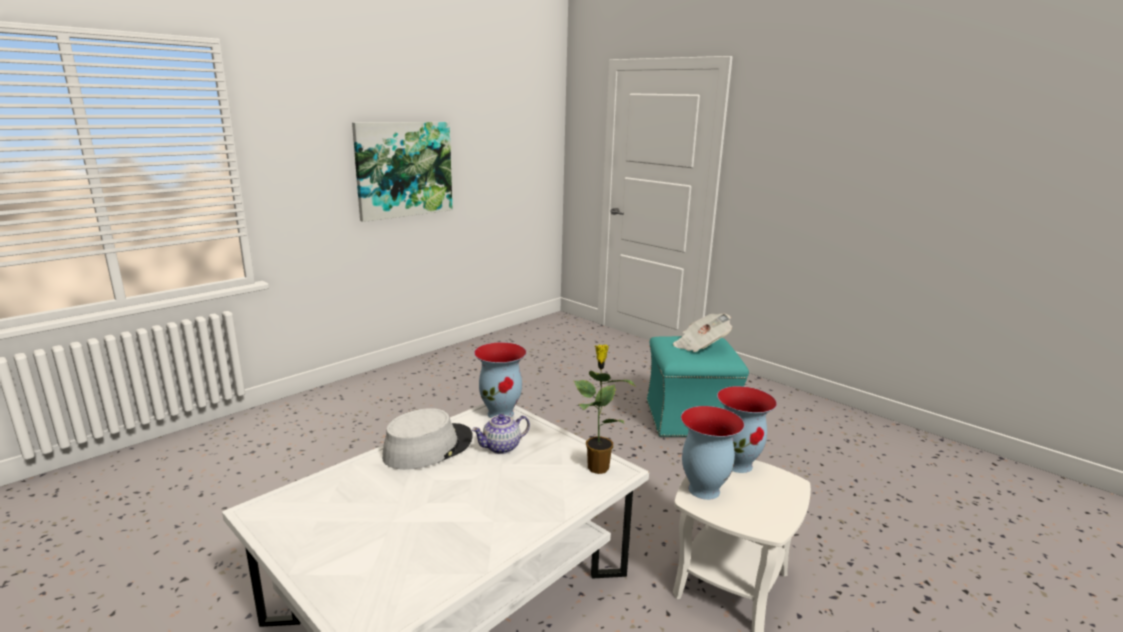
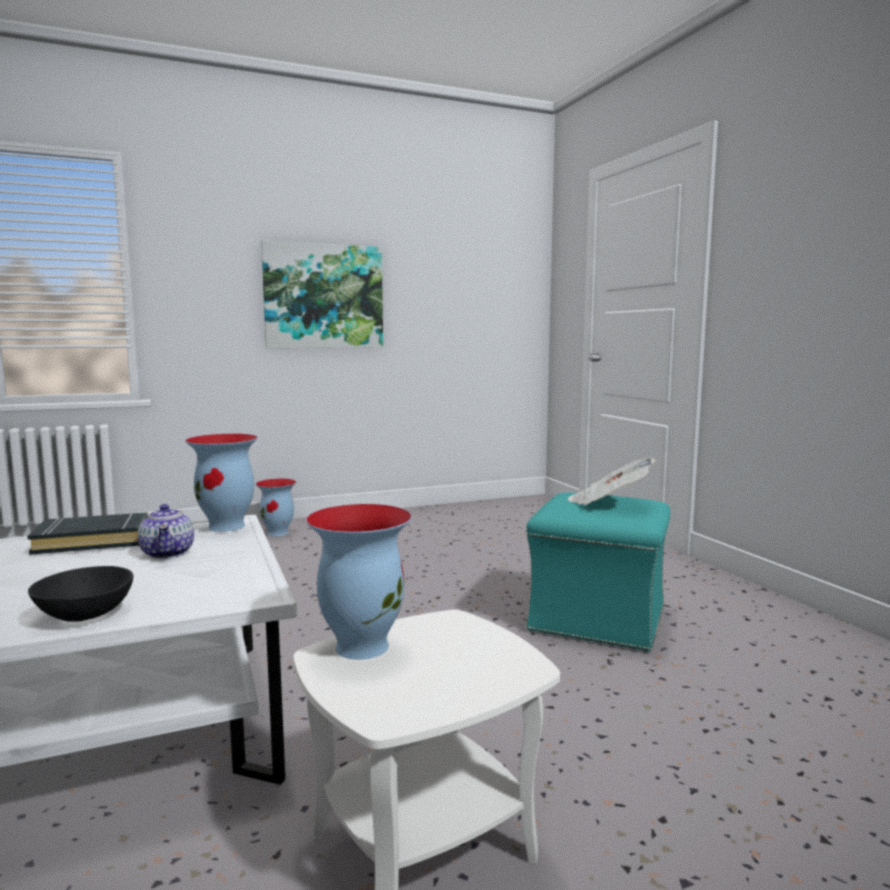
camera: 25 degrees right, 10 degrees down
grey hat [382,408,473,470] -> black book [27,512,148,555]
teapot [472,414,530,454] -> teapot turned 105 degrees counterclockwise [138,504,194,559]
potted plant [574,344,635,474] -> none
vase [717,386,777,473] -> vase moved to [256,479,296,536]
none -> black bowl [28,566,133,622]

